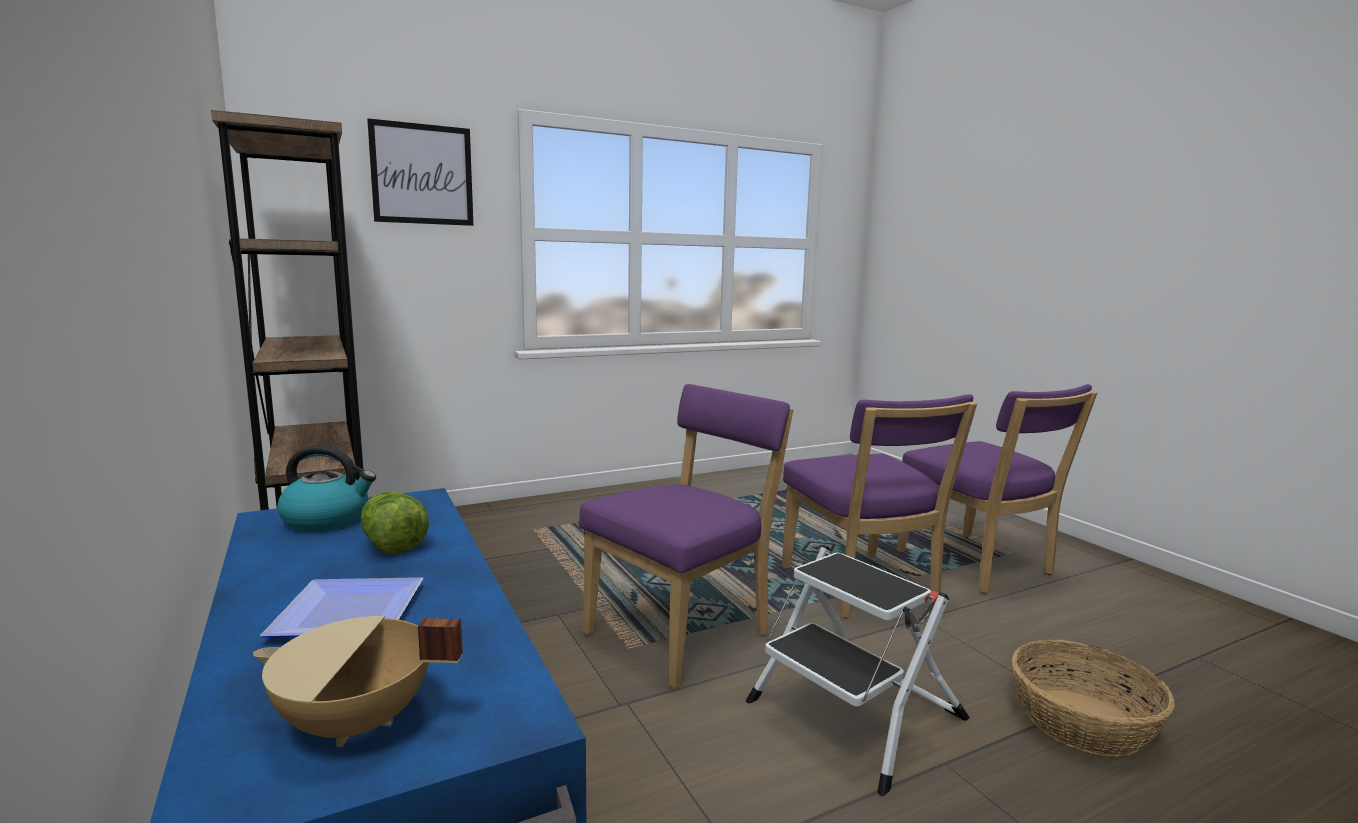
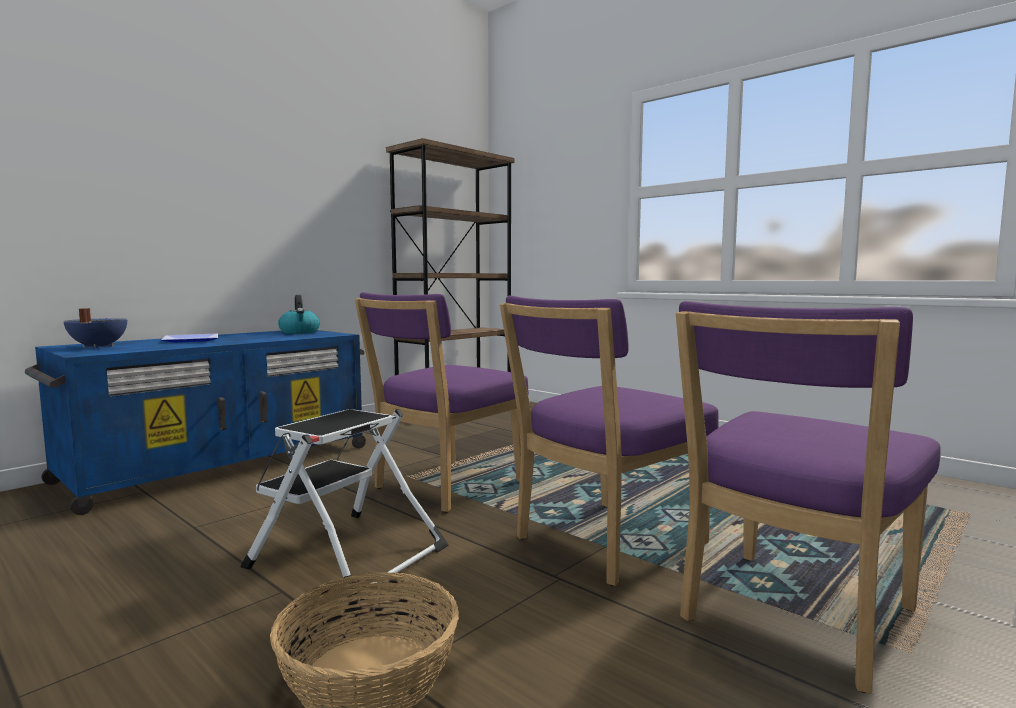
camera: 70 degrees right, 5 degrees down
beige cooking pot [253,616,463,747] -> blue cooking pot [64,308,128,348]
lettuce [361,492,429,555] -> none
picture [367,118,473,226] -> none
purple chair [579,384,793,689] -> purple chair turned 105 degrees clockwise [355,292,529,512]

